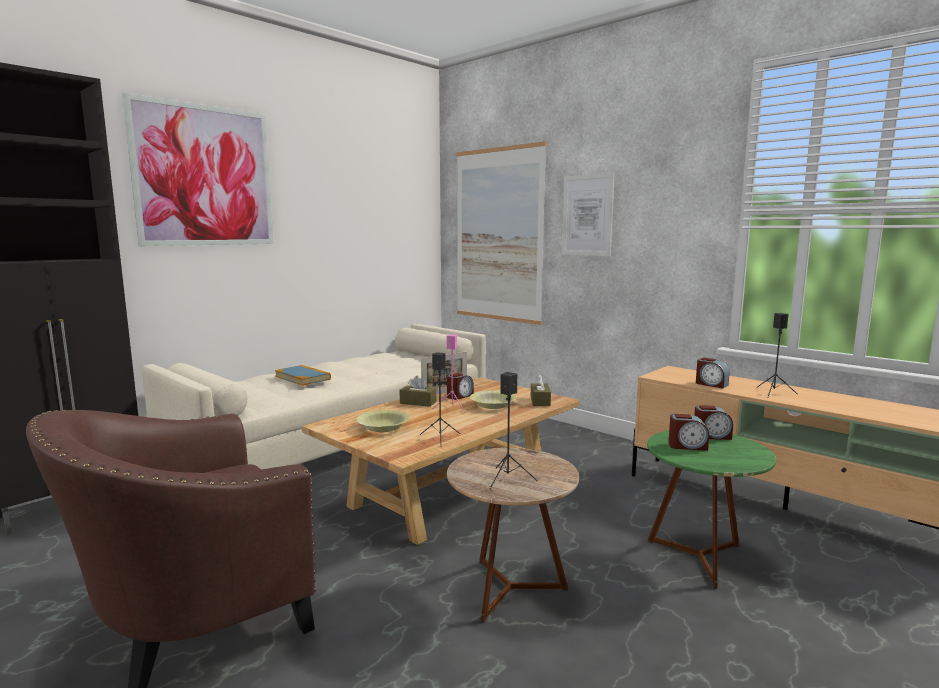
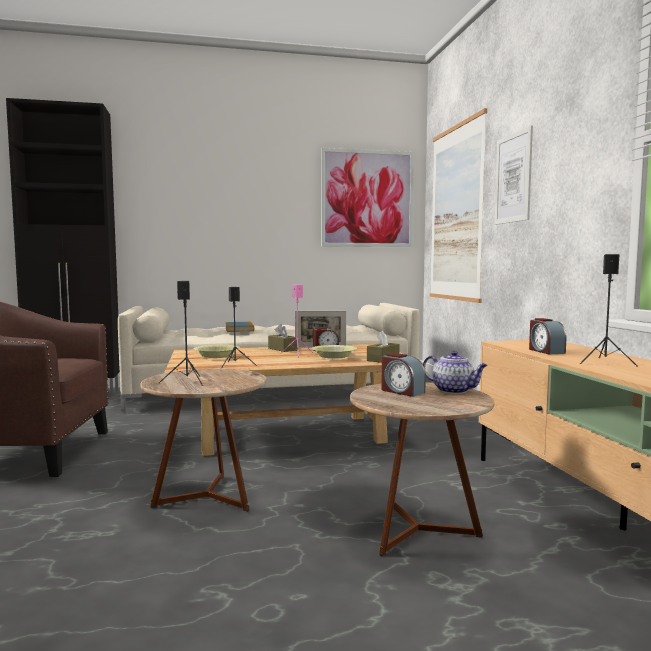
camera: 35 degrees right, 5 degrees down
picture [122,93,274,246] -> picture moved to [321,148,414,247]
green side table [647,430,776,589] -> brown side table [350,382,494,556]
alarm clock [694,405,733,440] -> teapot [423,351,488,394]

